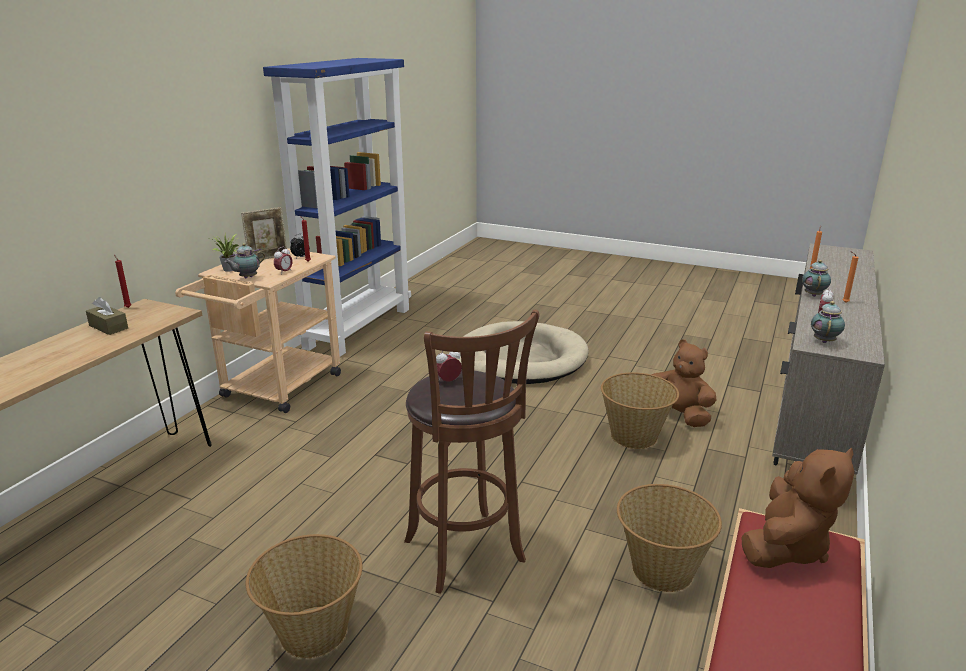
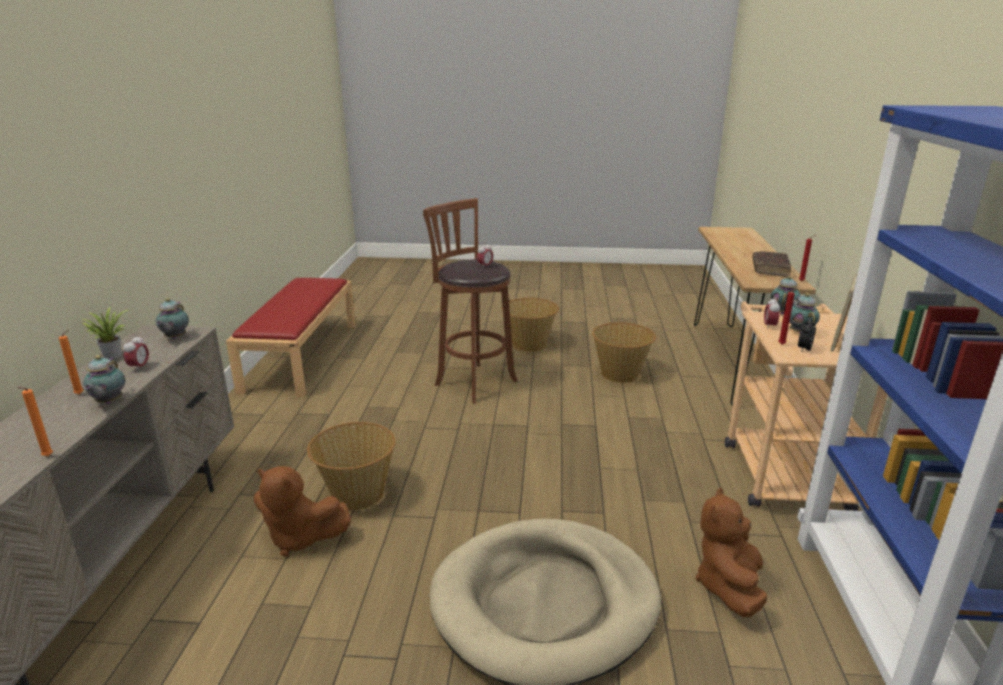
camera: 160 degrees right, 0 degrees up
brown tissue box [86,297,128,335] -> brown book [752,251,791,277]
potted plant [205,233,240,272] -> potted plant moved to [83,307,128,359]
basket [617,484,722,592] -> basket moved to [592,322,656,383]
brown plush toy [741,448,855,568] -> brown plush toy moved to [695,487,767,617]
none -> teapot [789,293,820,333]

